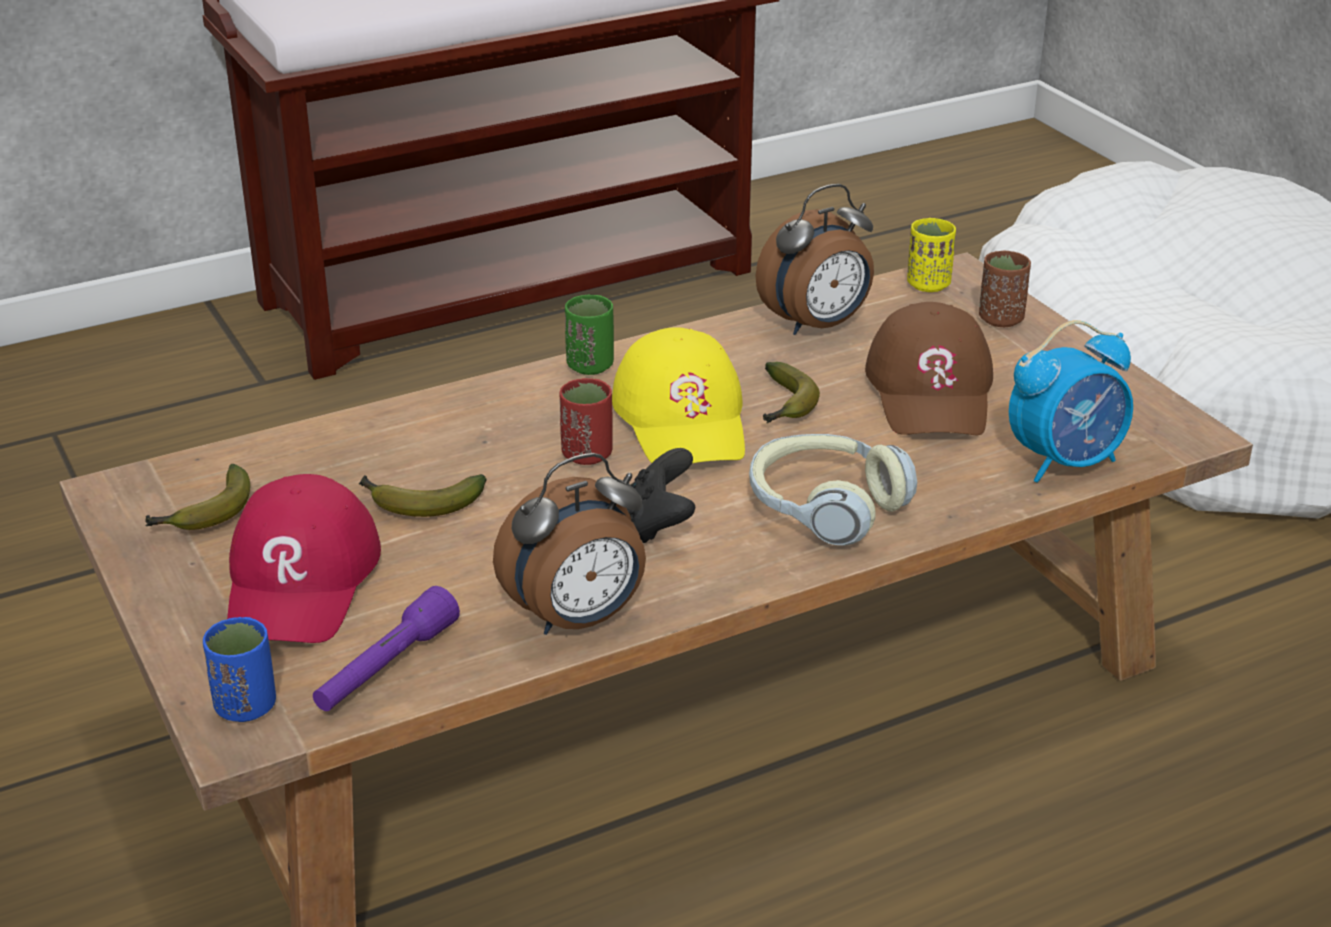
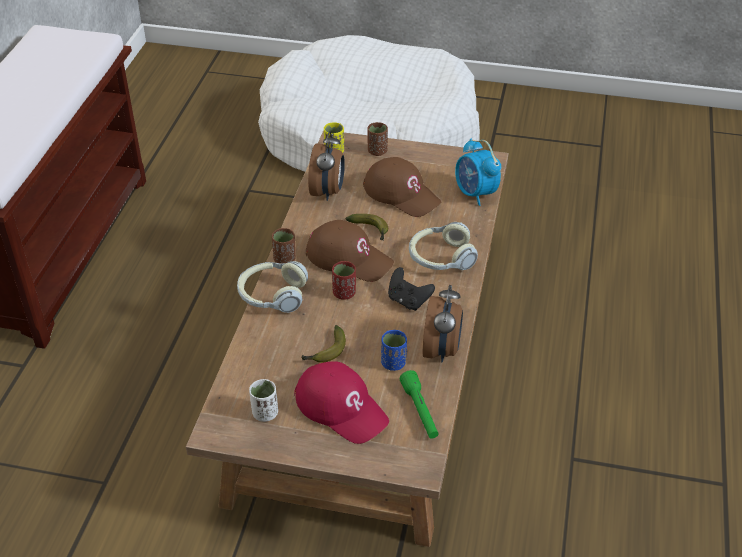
camera: 50 degrees left, 10 degrees up
banana [145,464,250,530] -> white cup [249,379,278,422]
blue cup [203,617,276,722] -> blue cup moved to [381,330,407,371]
purple flashlight [313,586,460,711] -> green flashlight [400,370,439,439]
green cup [565,295,614,375] -> brown cup [272,228,296,264]
yellow cap [612,327,745,463] -> brown cap [306,220,394,282]
alarm clock [1009,320,1133,483] -> alarm clock turned 135 degrees clockwise [455,138,501,206]
none -> headphones [237,261,308,313]

